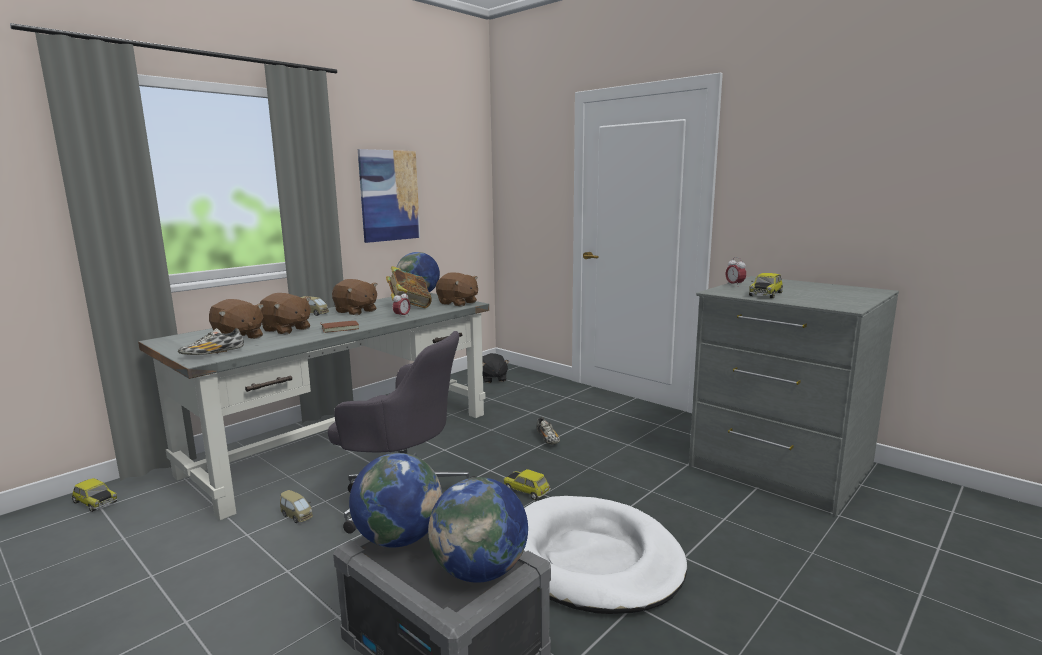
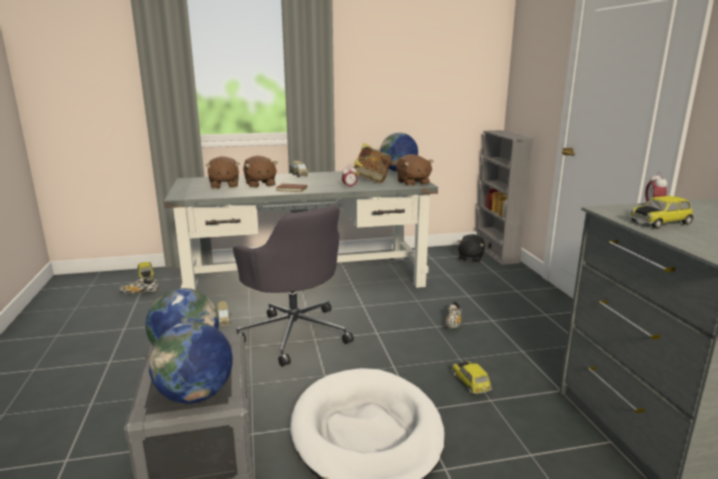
camera: 35 degrees right, 5 degrees up
shoe [178,328,244,355] -> shoe moved to [118,277,159,293]
brown plush toy [332,279,377,315] -> none
picture [358,149,420,243] -> none
toy car [503,469,551,500] -> toy car moved to [453,361,492,395]
none -> grey bookcase [477,130,534,265]

